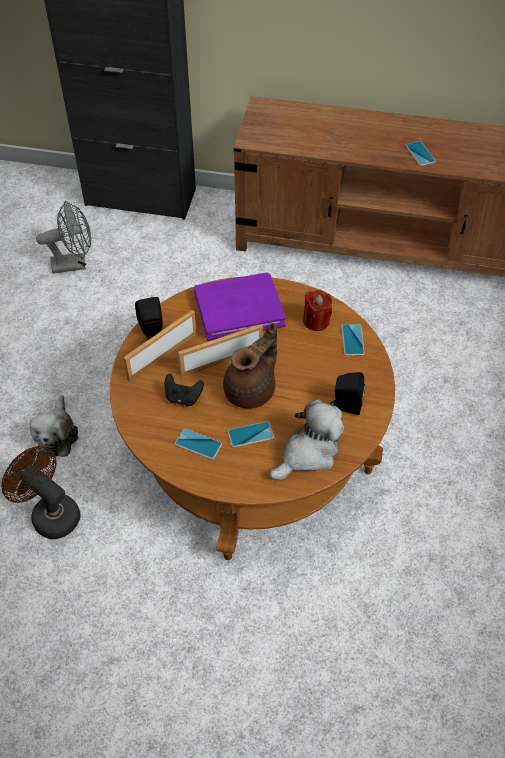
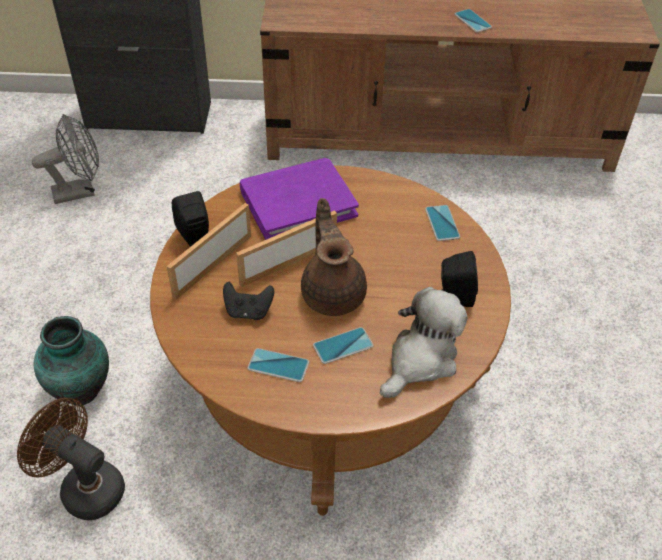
camera: 10 degrees left, 5 degrees down
plush toy [30,395,78,457] -> vase [33,316,109,406]
brown teapot [223,323,277,409] -> brown teapot turned 45 degrees counterclockwise [301,198,367,316]
red candle [303,289,332,331] -> none

